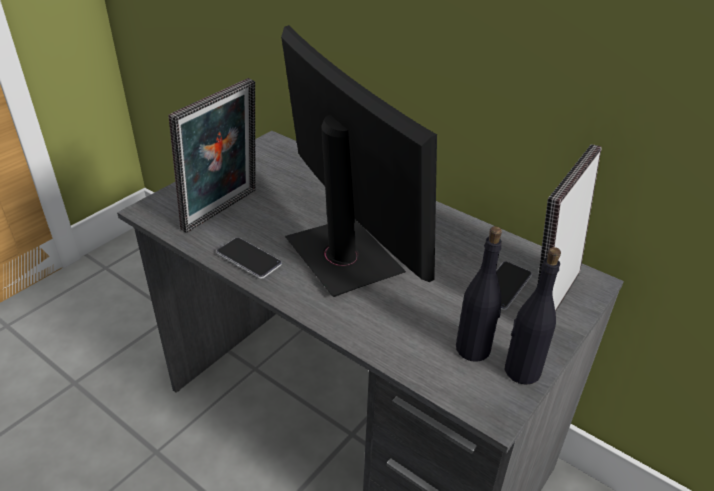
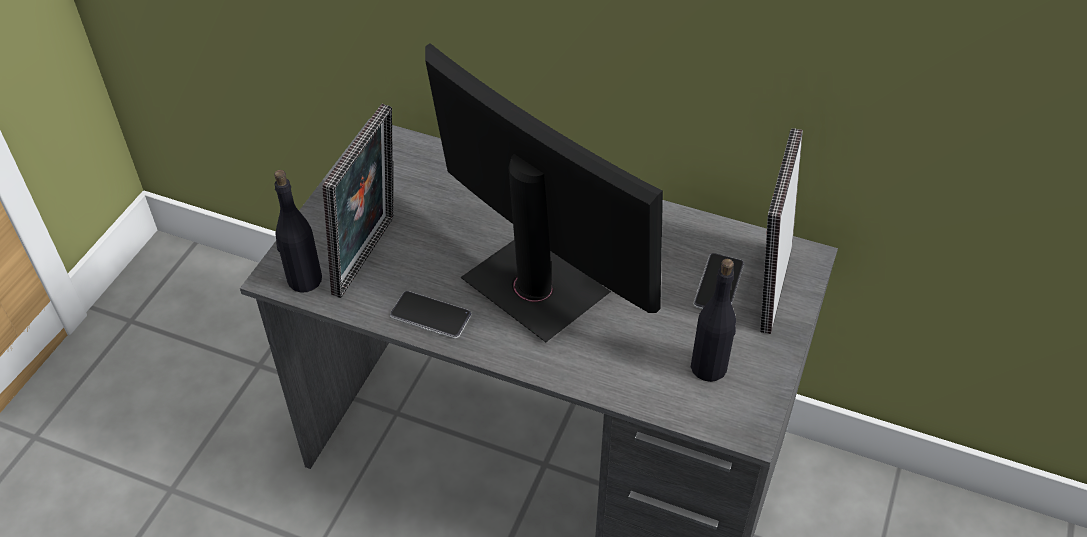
camera: 15 degrees left, 10 degrees up
black bottle [504,247,561,385] -> black bottle moved to [274,170,322,293]

